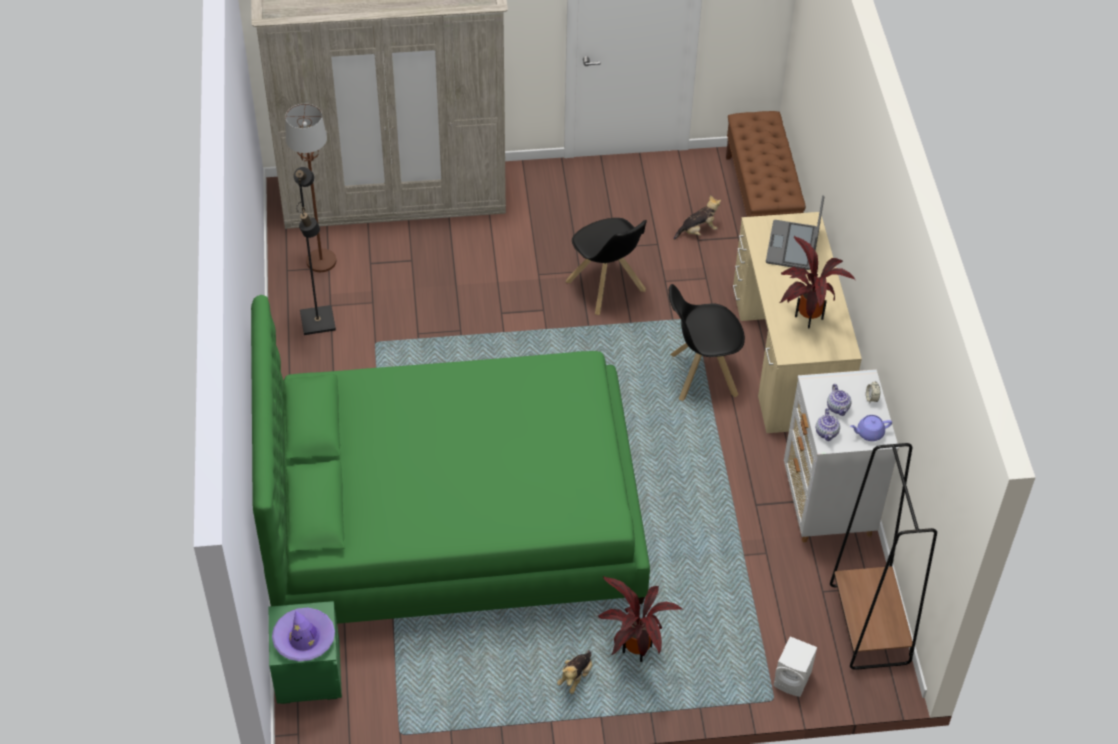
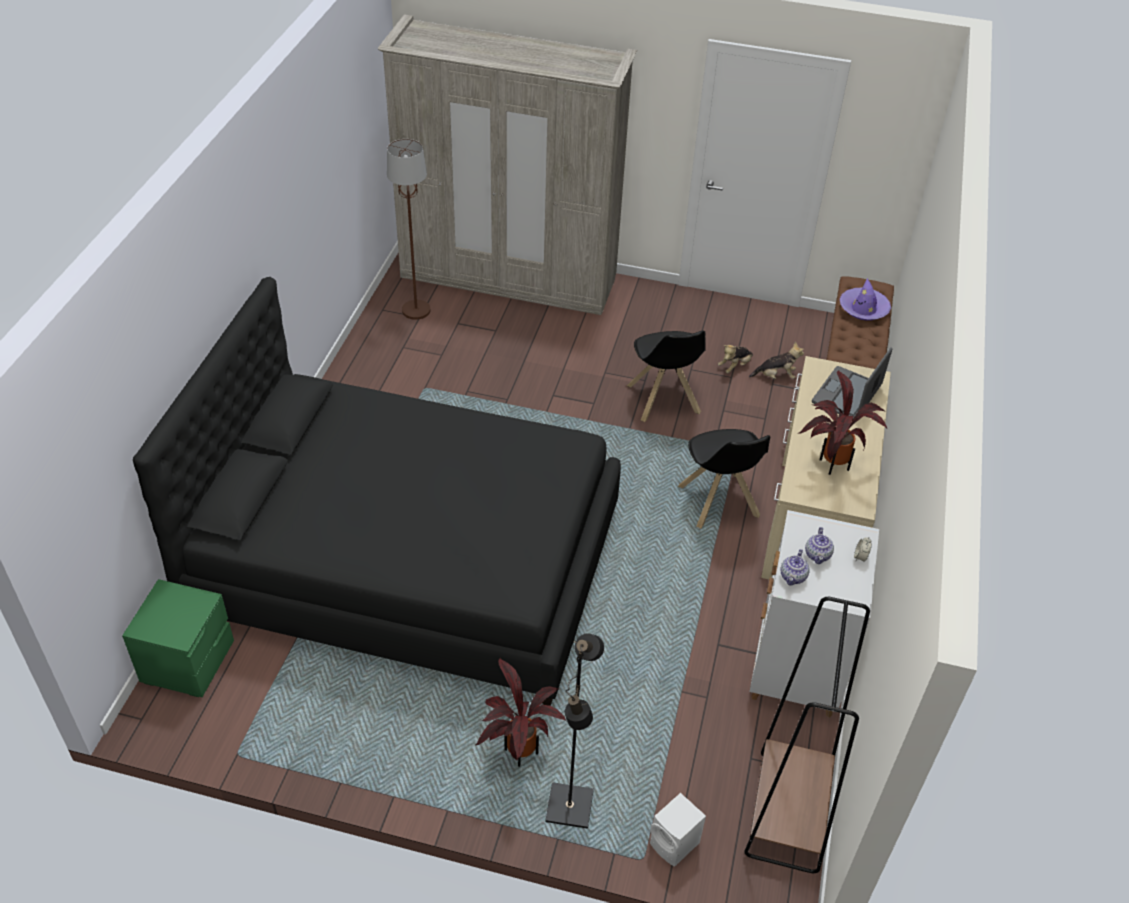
camera: 20 degrees right, 5 degrees down
green bed [251,295,650,624] -> black bed [133,277,621,706]
purple hat [272,608,335,661] -> purple hat moved to [840,278,891,321]
black floor lamp [292,167,336,335] -> black floor lamp moved to [545,633,604,829]
plush toy [557,650,592,694] -> plush toy moved to [718,345,753,373]
black chair [669,284,745,401] -> black chair turned 120 degrees counterclockwise [678,429,770,529]
purple teapot [850,415,892,441] -> none

